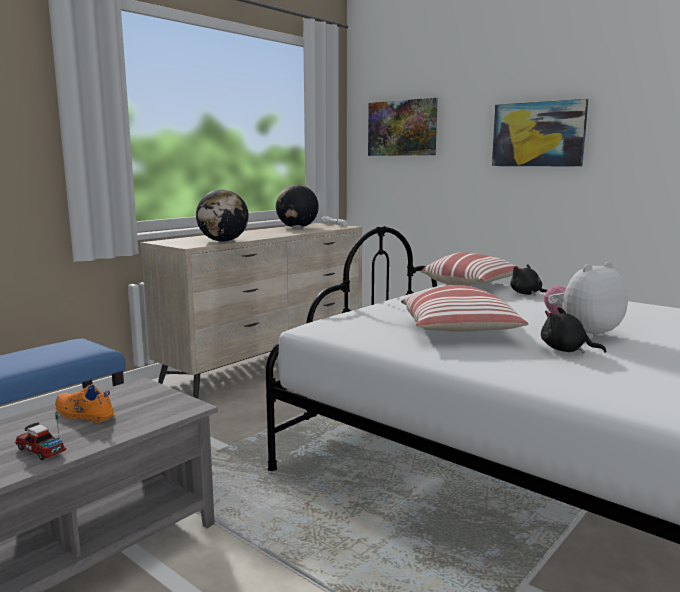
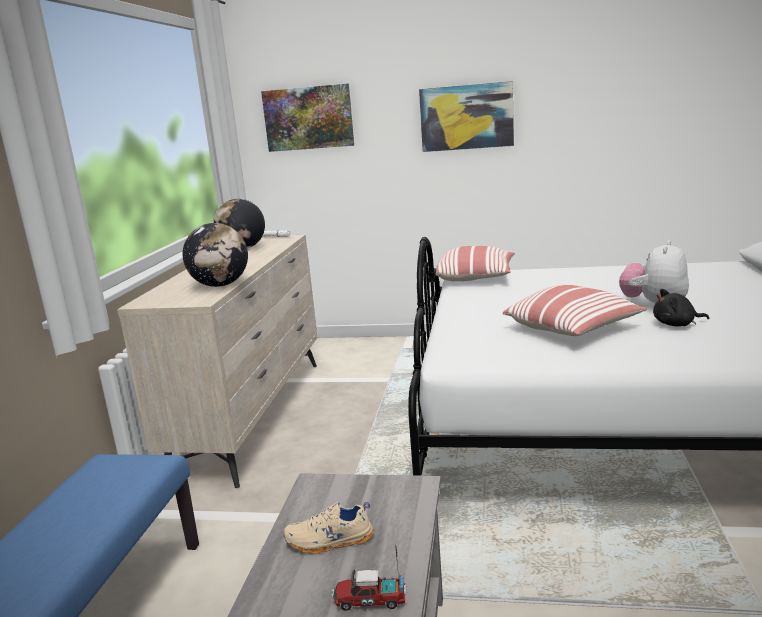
camera: 30 degrees left, 5 degrees up
orange shoe [55,384,116,423] -> beige shoe [283,502,374,554]
black plush toy [510,264,547,296] -> none

